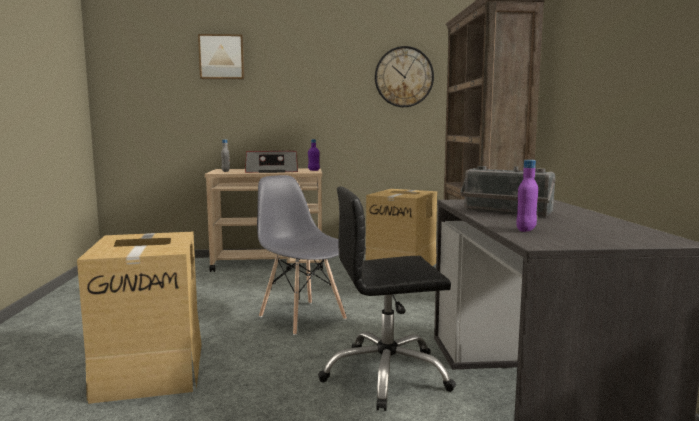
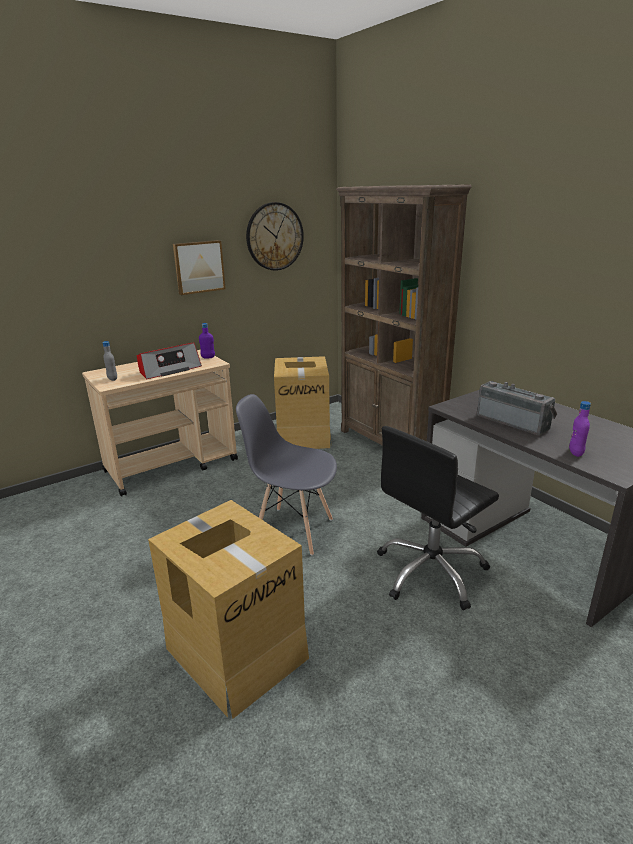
camera: 30 degrees left, 15 degrees up
picture [198,34,244,79] -> picture moved to [173,240,226,295]
radio [460,166,555,216] -> radio turned 135 degrees counterclockwise [477,381,557,435]

